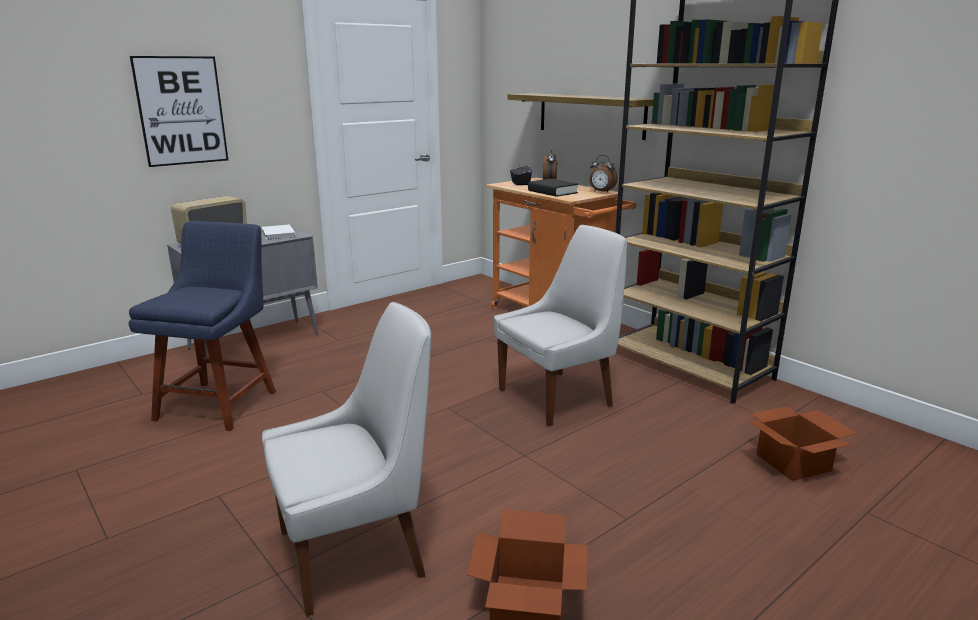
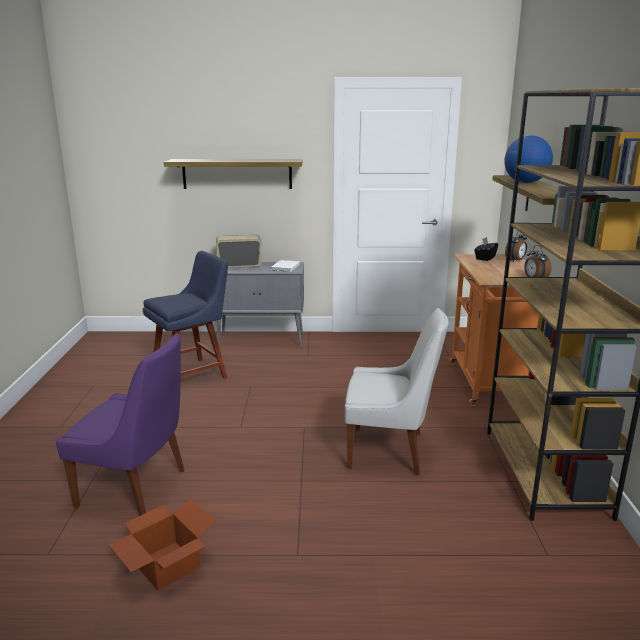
camera: 40 degrees right, 0 degrees up
picture [130,56,228,167] -> shelf [164,159,303,189]
white chair [262,302,431,616] -> purple chair [56,333,184,516]
black book [528,179,578,197] -> none
cardboard box [746,406,858,481] -> none
none -> globe [504,135,553,183]

